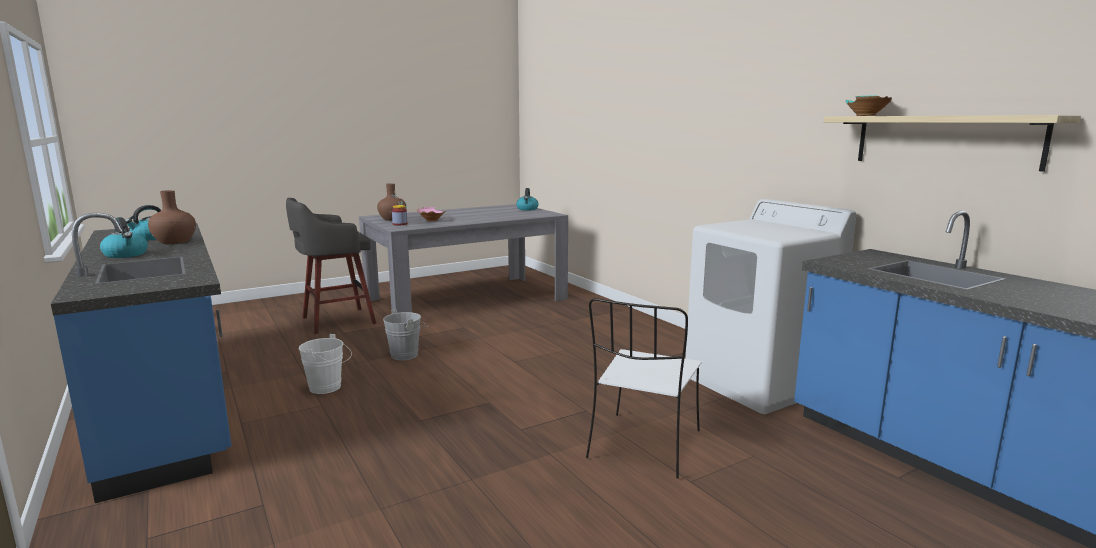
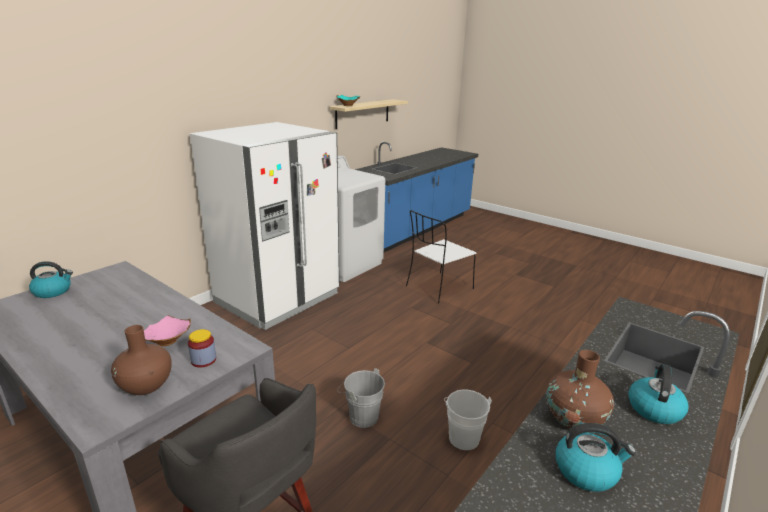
camera: 110 degrees left, 10 degrees up
white chair [586,298,702,479] -> white chair turned 135 degrees clockwise [406,210,477,304]
none -> white fridge [190,122,340,330]

